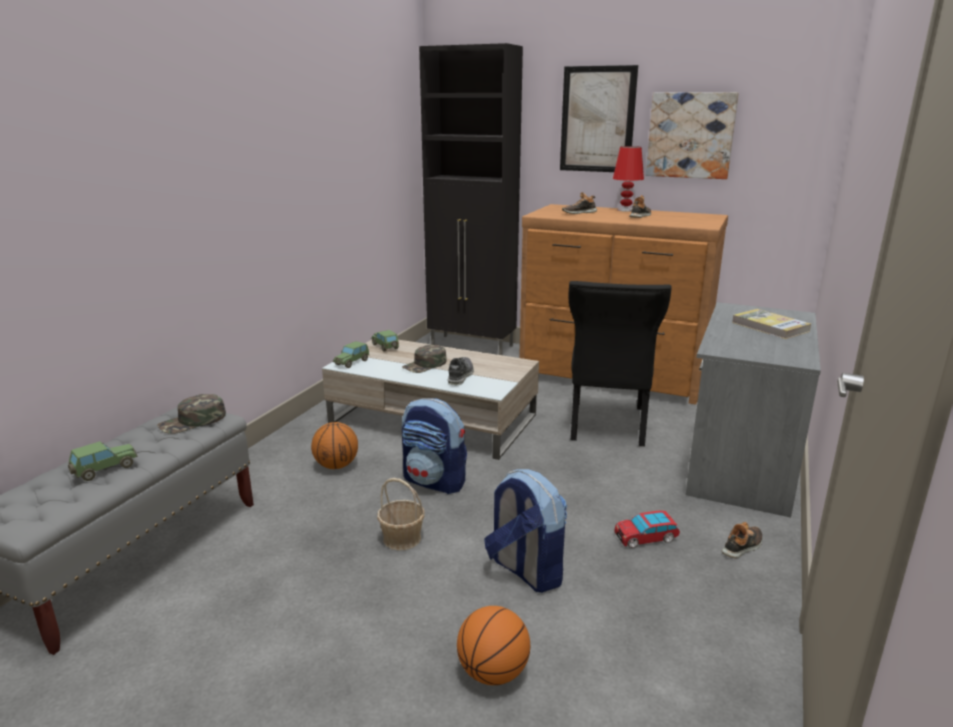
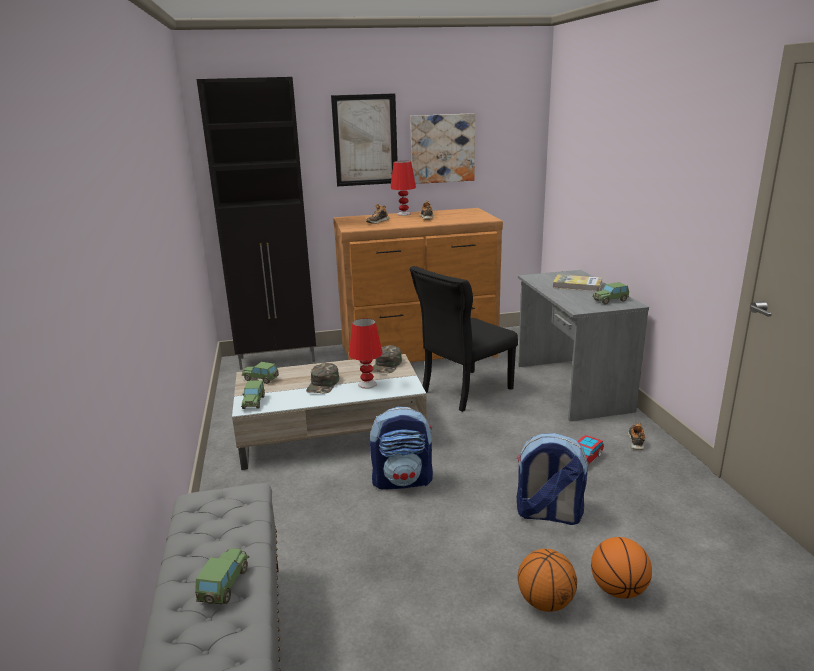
camera: 35 degrees left, 0 degrees up
green cap [157,394,226,434] -> green cap moved to [372,345,402,373]
basketball [311,422,358,469] -> basketball moved to [518,549,577,612]
basket [377,478,425,551] -> none
shoe [448,357,474,385] -> red table lamp [349,318,383,389]
black chair [569,281,671,447] -> black chair turned 75 degrees clockwise [410,266,518,412]
none -> toy car [592,282,629,305]

